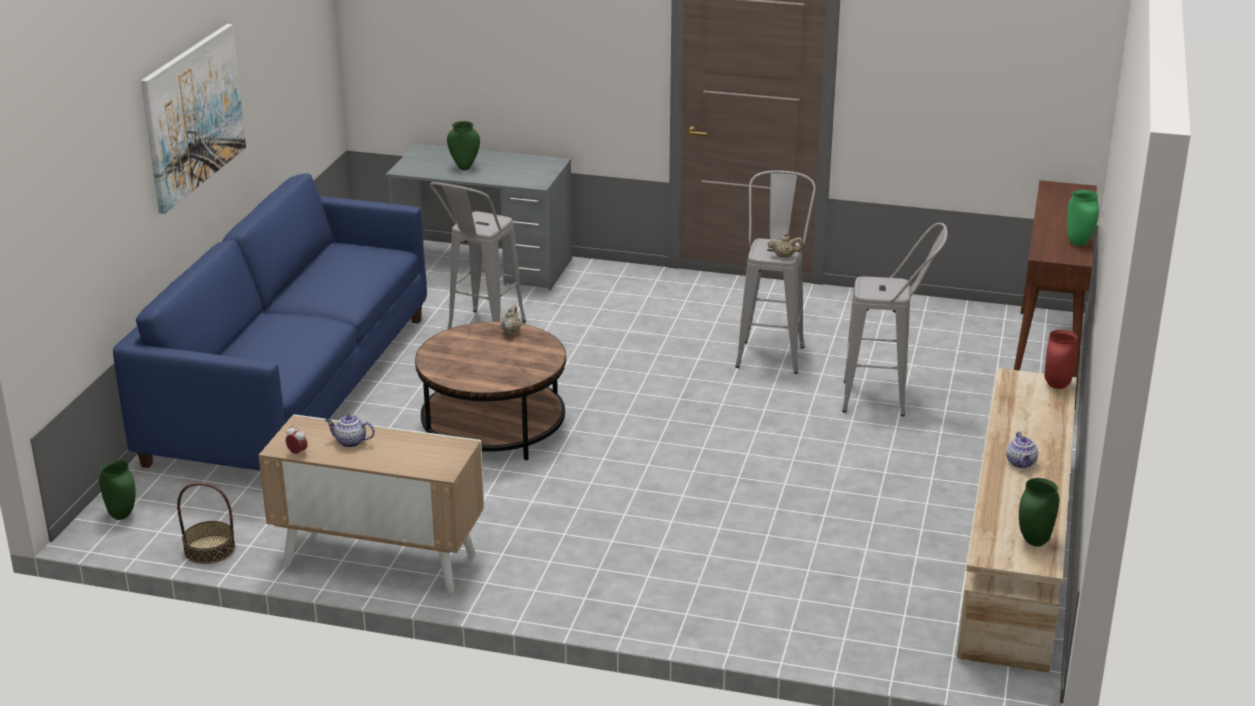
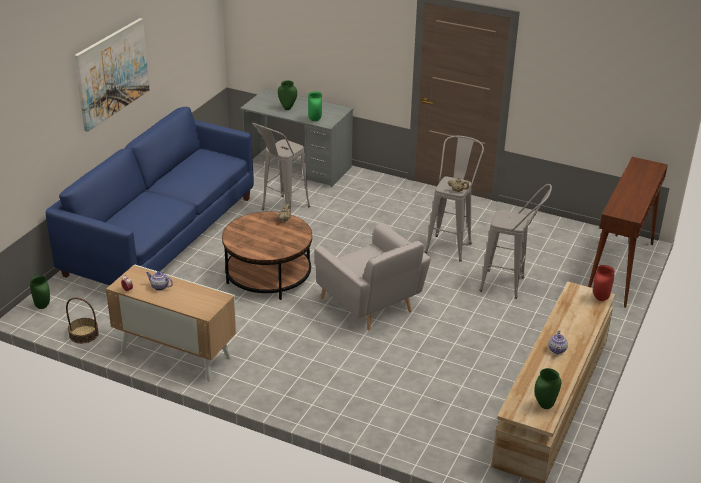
camera: 10 degrees right, 5 degrees up
green vase [1067,190,1099,246] -> green vase moved to [308,91,322,121]
none -> grey armchair [314,223,431,331]

